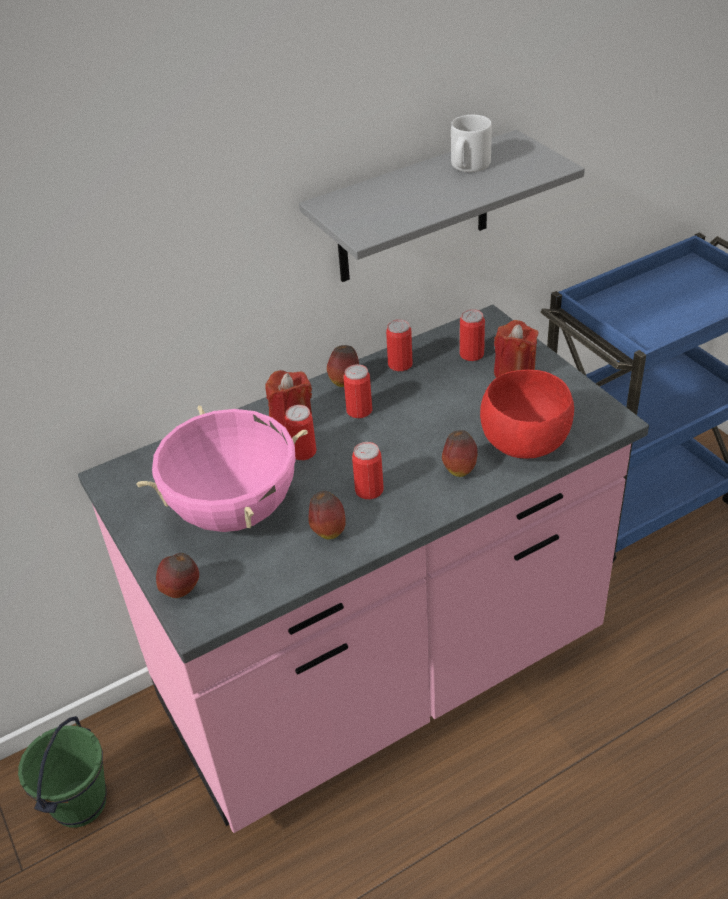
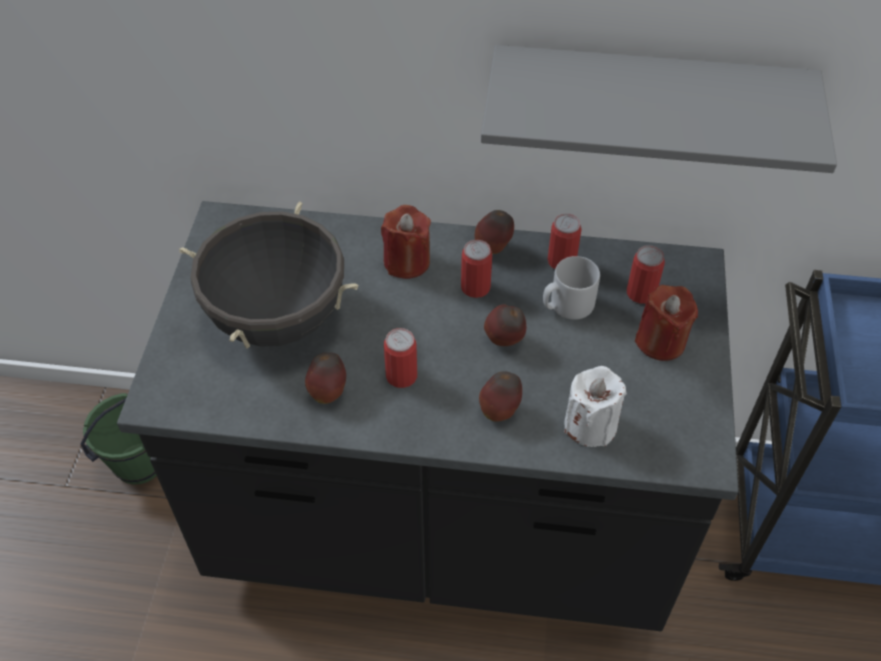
camera: 35 degrees right, 10 degrees up
pink counter [78,305,649,833] -> black counter [117,201,739,631]
pink cooking pot [136,405,308,532] -> black cooking pot [179,202,359,348]
apple [156,553,199,598] -> apple moved to [484,304,526,346]
can [284,405,316,460] -> none
grey mug [451,115,492,172] -> grey mug moved to [543,256,600,320]
red bowl [480,370,574,459] -> white candle [564,366,627,447]

